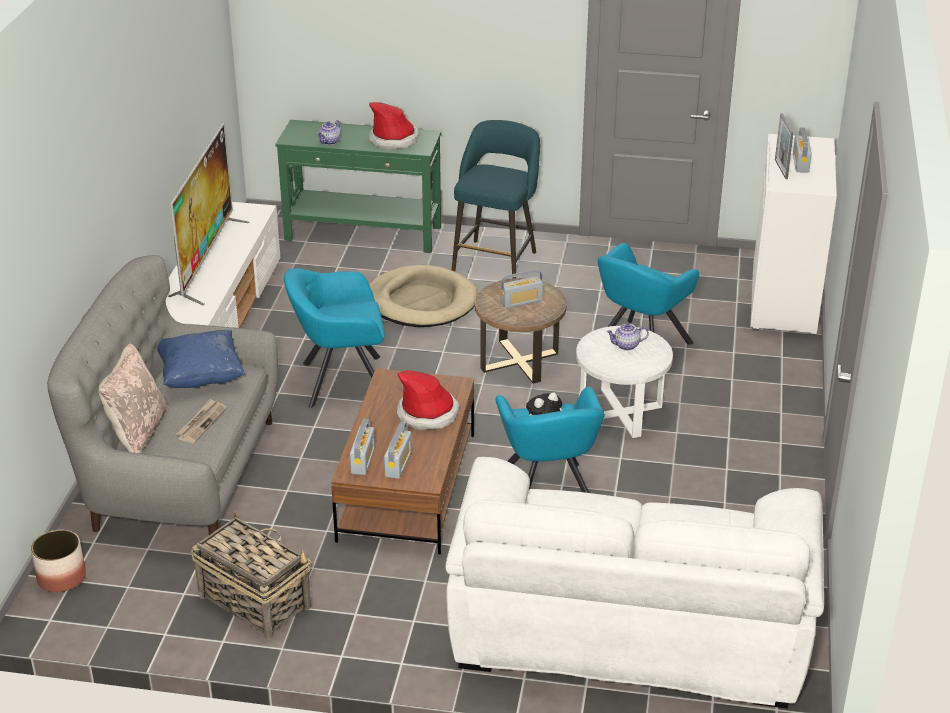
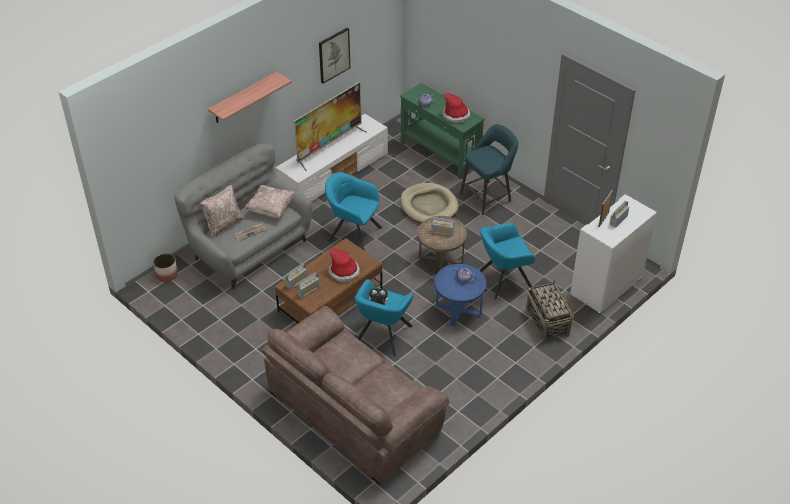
camera: 35 degrees right, 10 degrees up
blue pillow [157,330,245,388] -> beige pillow [244,185,295,218]
basket [191,511,311,640] -> basket moved to [526,280,574,342]
white sofa [446,457,824,708] -> brown sofa [262,306,449,484]
white side table [576,326,673,438] -> blue side table [434,264,486,326]
none -> shelf [208,71,292,123]
none -> picture [319,28,350,84]

